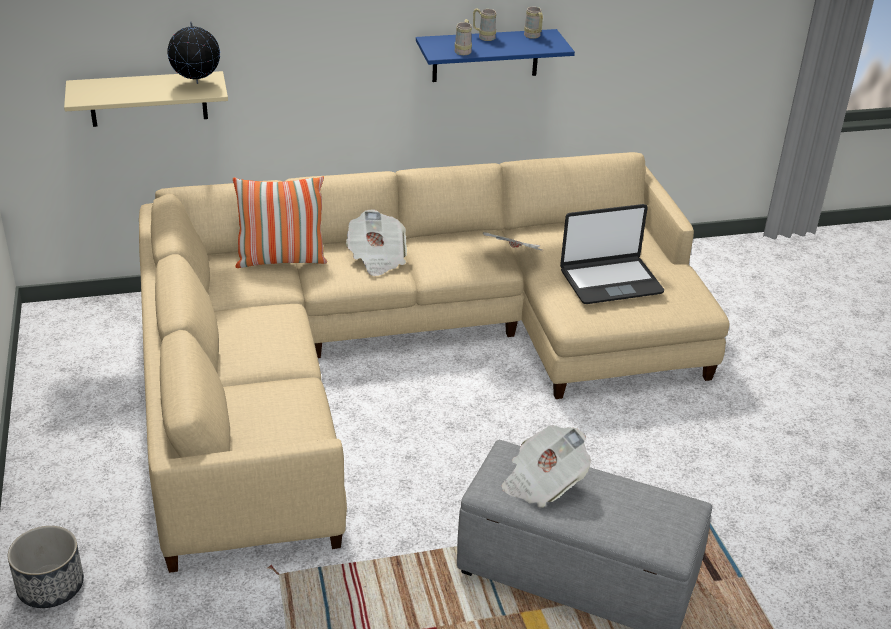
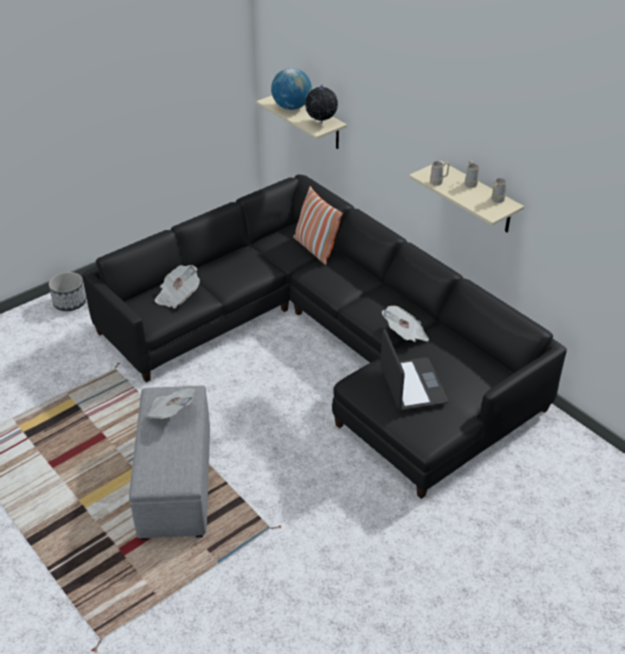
camera: 65 degrees right, 5 degrees up
beige sofa [139,152,730,573] -> black sofa [82,175,567,499]
newspaper [346,209,407,276] -> newspaper moved to [155,265,200,309]
blue shelf [416,29,575,82] -> beige shelf [409,161,524,232]
laptop [560,204,664,304] -> laptop turned 150 degrees counterclockwise [380,329,448,411]
none -> globe [271,68,312,110]

